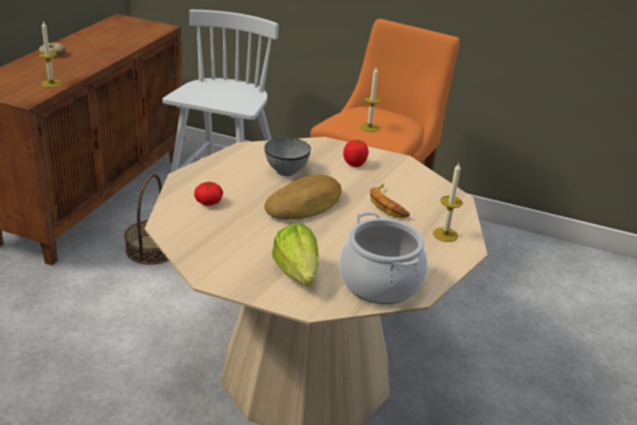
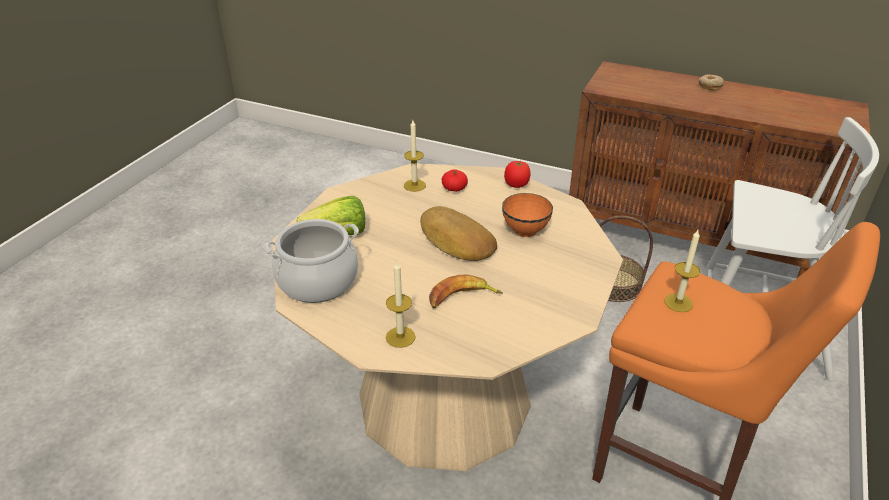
camera: 95 degrees right, 5 degrees up
candle [39,21,62,88] -> candle moved to [404,120,426,192]
grey bowl [264,137,311,176] -> orange bowl [502,193,553,237]
tomato [343,140,368,167] -> tomato moved to [504,161,531,188]

